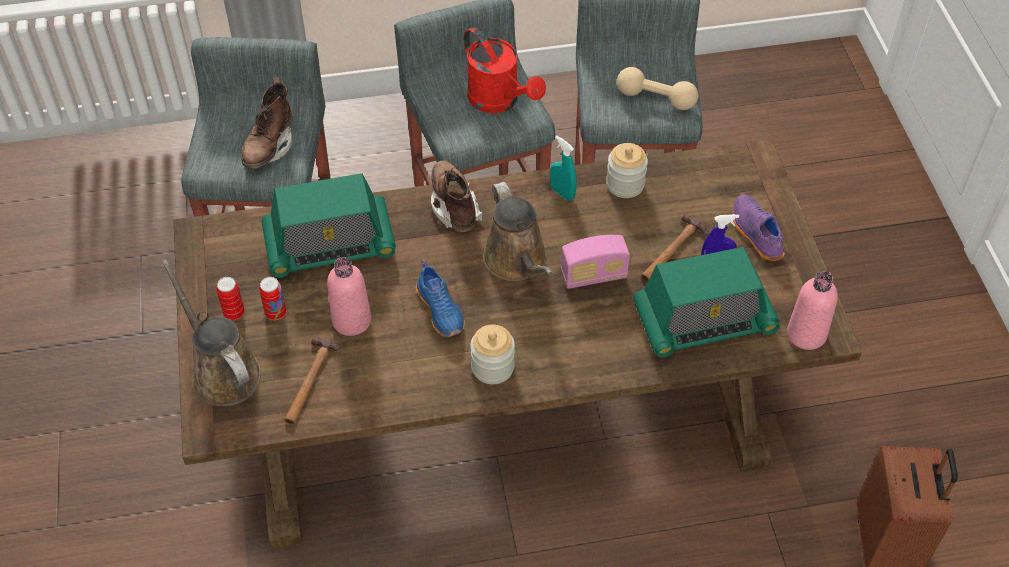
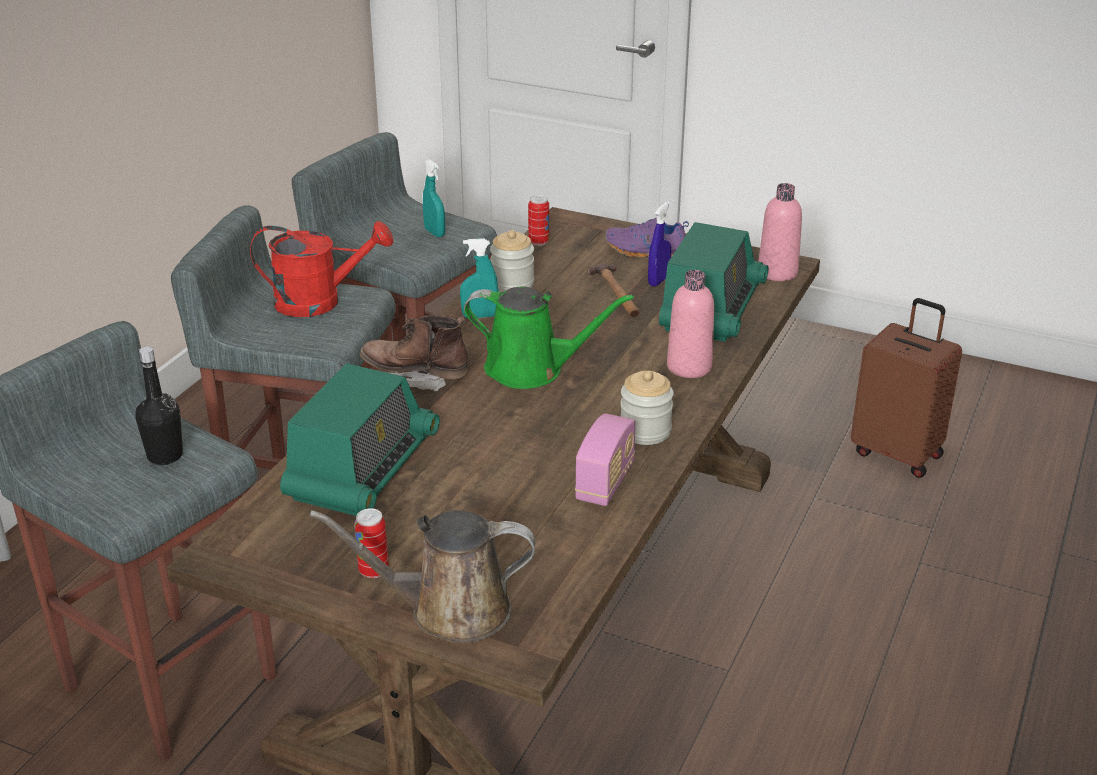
camera: 55 degrees left, 20 degrees down
brown boot [242,77,293,169] -> black bottle [135,347,183,465]
can [259,277,286,320] -> can moved to [528,195,549,246]
hammer [285,336,339,424] -> none
pink bottle [327,257,371,336] -> pink bottle moved to [667,270,714,378]
blue shoe [416,259,464,337] -> none
brown watering can [483,182,553,281] -> green watering can [464,287,634,389]
radio [561,235,630,289] -> radio moved to [575,413,636,506]
beige dumbbell [617,67,698,110] -> turquoise spray bottle [423,159,445,237]

